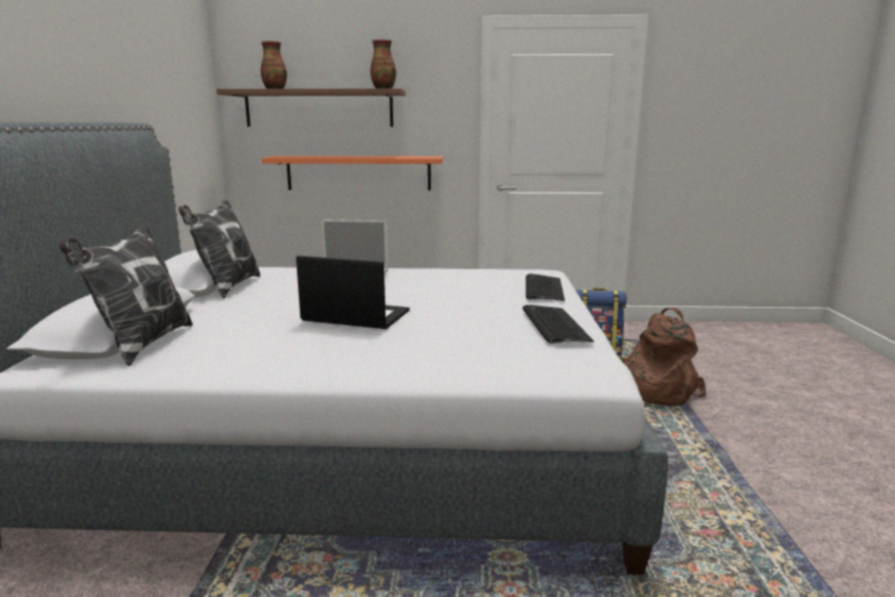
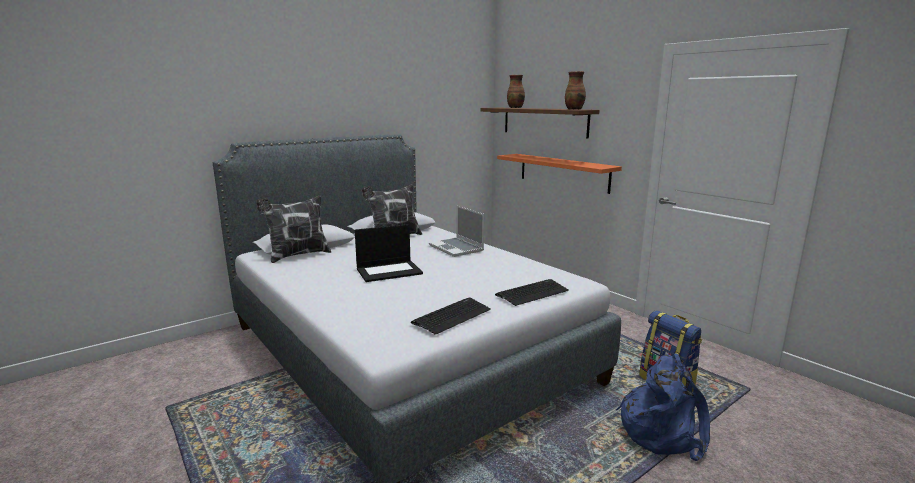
camera: 50 degrees right, 0 degrees up
laptop [296,256,409,329] -> laptop turned 90 degrees clockwise [355,224,423,282]
brown backpack [620,307,706,406] -> blue backpack [616,353,710,461]

